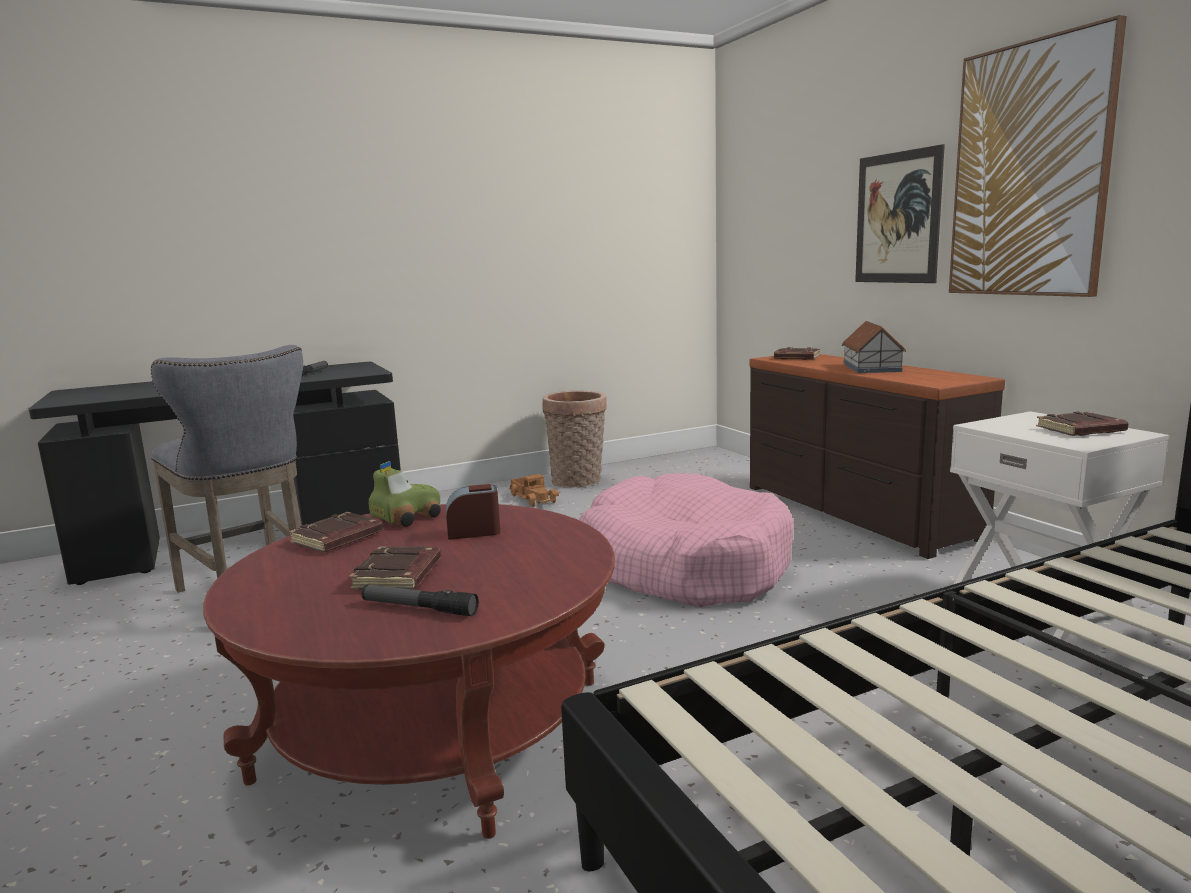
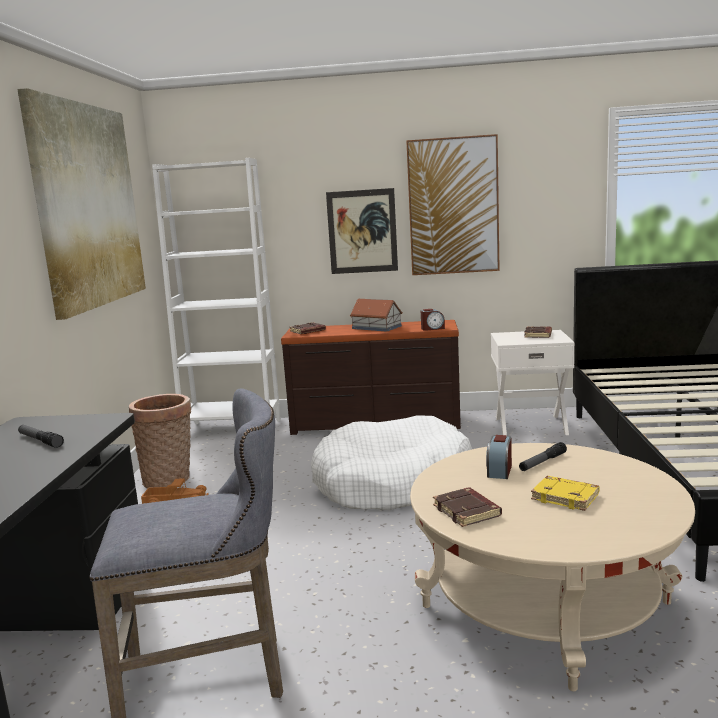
camera: 60 degrees left, 0 degrees up
red coffee table [203,504,615,839] -> beige coffee table [410,443,695,691]
brown book [349,546,441,589] -> yellow book [531,476,599,511]
flashlight [361,584,479,616] -> flashlight moved to [519,442,567,471]
toy car [369,461,441,527] -> none
pink dog bed [579,473,794,607] -> white dog bed [311,415,472,510]
none -> picture [17,88,146,320]
none -> white bookcase [152,158,281,424]
none -> alarm clock [421,309,445,331]

